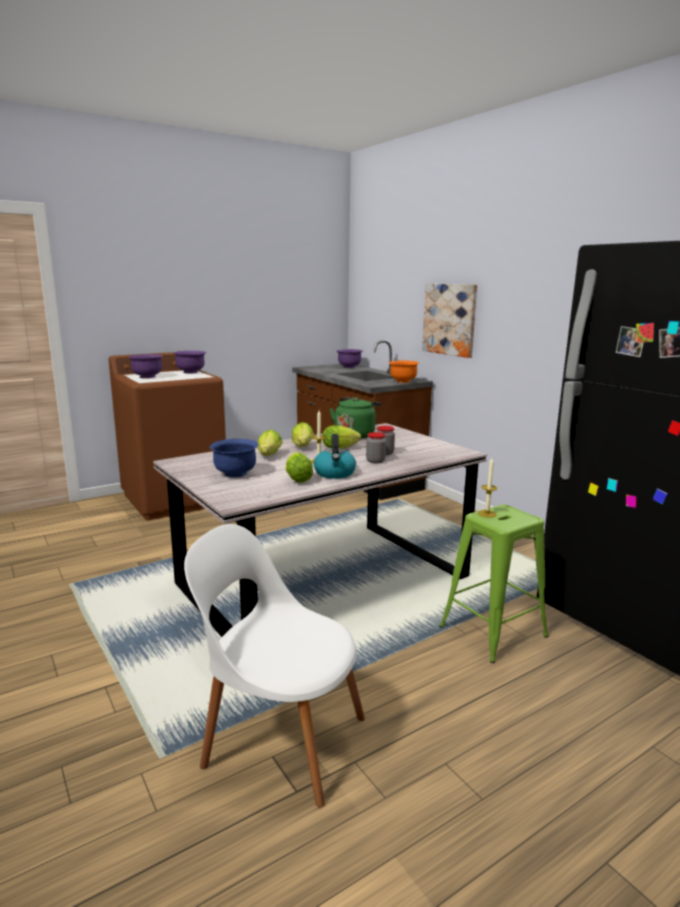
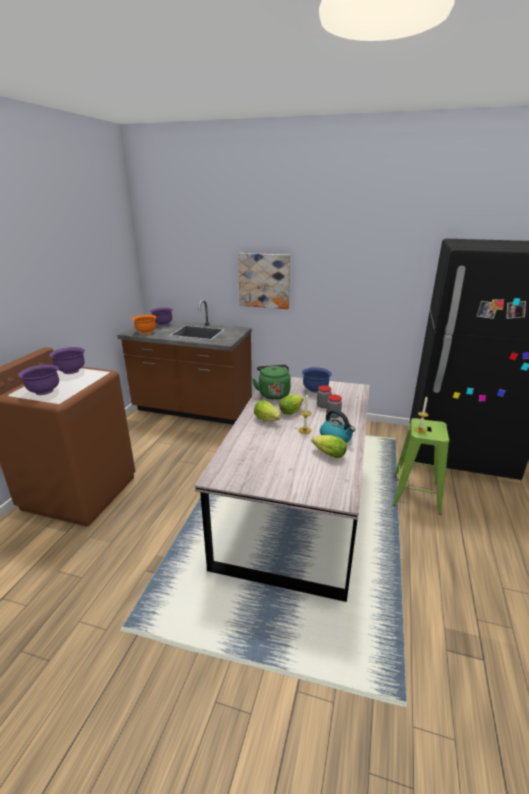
camera: 40 degrees left, 10 degrees up
white chair [184,524,365,807] -> none
blue bowl [209,439,259,478] -> blue bowl moved to [302,367,332,393]
lettuce [258,430,283,456] -> none
orange bowl [389,360,419,383] -> orange bowl moved to [132,315,157,334]

